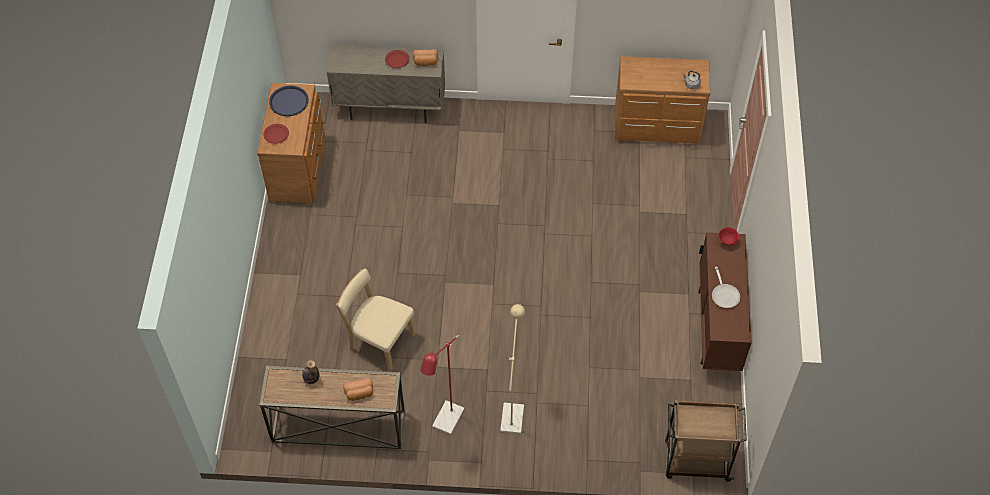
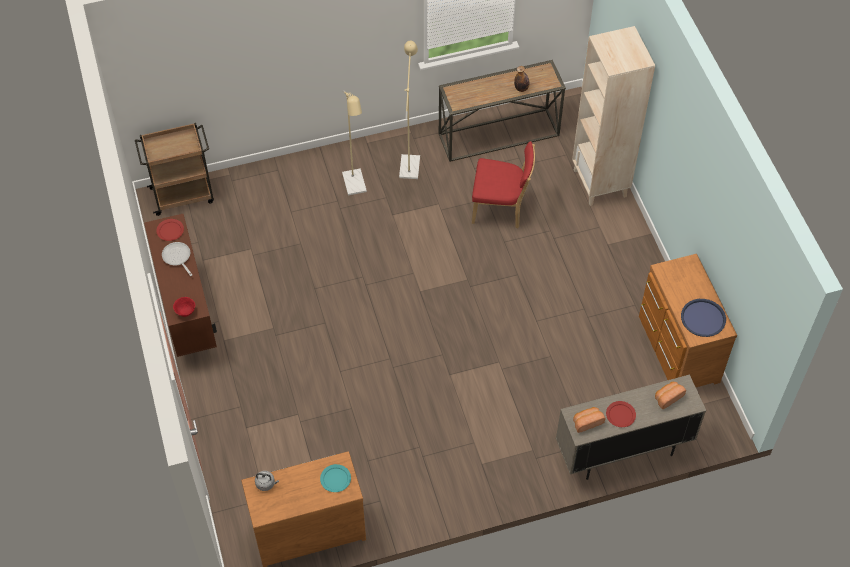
camera: 160 degrees right, 0 degrees up
red plate [263,124,289,144] -> red plate moved to [156,219,184,241]
beige chair [336,269,415,371] -> red chair [472,141,535,228]
bread [343,378,373,401] -> bread moved to [655,382,686,409]
red floor lamp [420,335,464,435] -> beige floor lamp [399,41,420,179]
none -> turquoise plate [320,464,351,492]
none -> beige bookcase [572,26,655,206]

